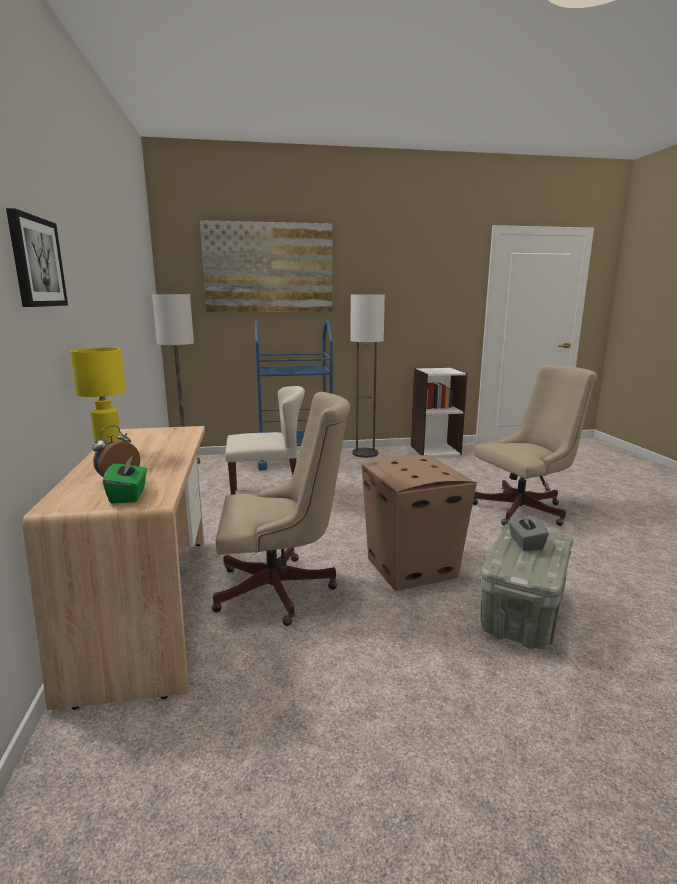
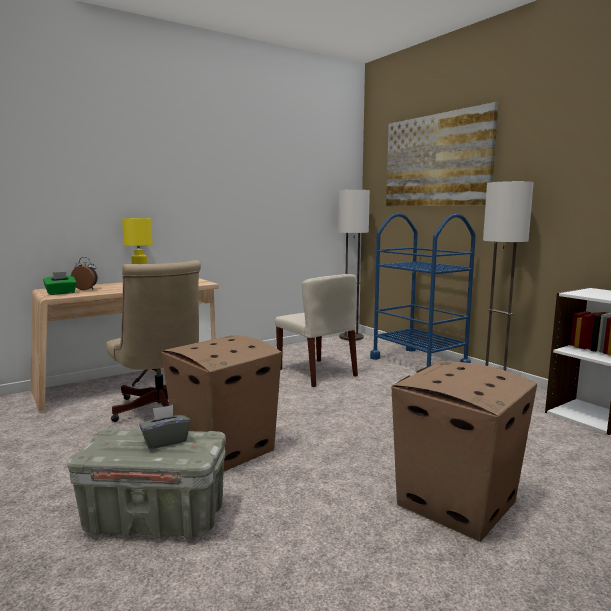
camera: 65 degrees right, 5 degrees down
picture [6,208,68,307] -> none
beige office chair [473,364,597,526] -> cardboard box [391,361,537,542]

